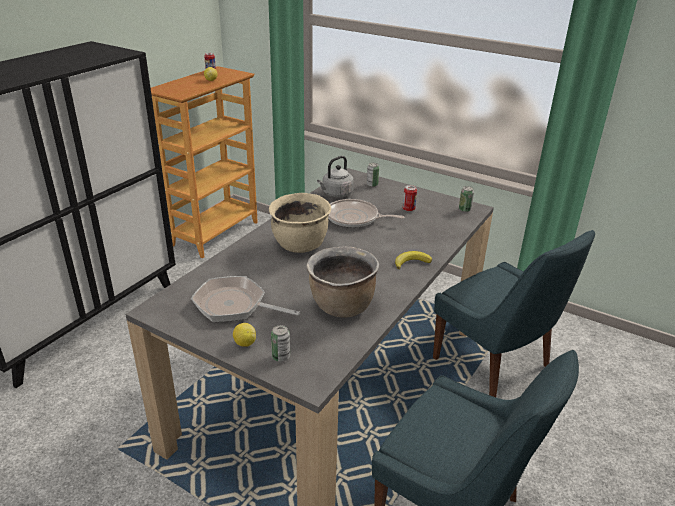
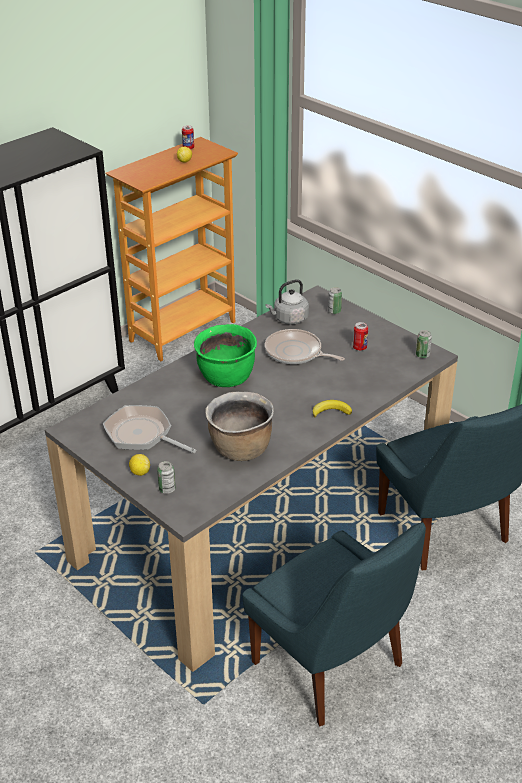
camera: 15 degrees right, 5 degrees up
beige cooking pot [269,193,331,253] -> green cooking pot [194,324,257,387]

